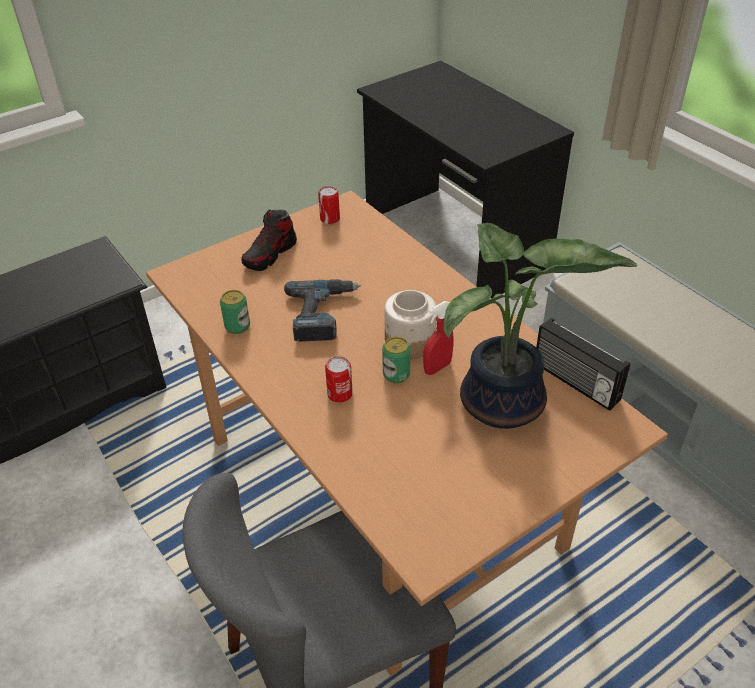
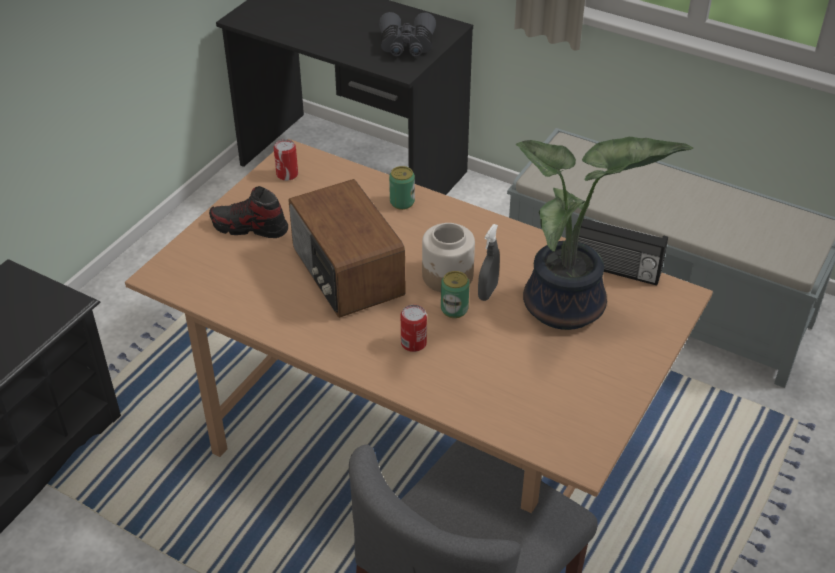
camera: 25 degrees left, 0 degrees up
can [220,290,250,334] -> can moved to [389,166,415,210]
shoe [241,210,297,271] -> shoe turned 90 degrees clockwise [209,186,288,238]
power drill [284,279,361,342] -> radio [289,179,405,318]
red spray bottle [423,301,454,375] -> grey spray bottle [478,224,500,301]
none -> grey binoculars [379,12,436,57]

